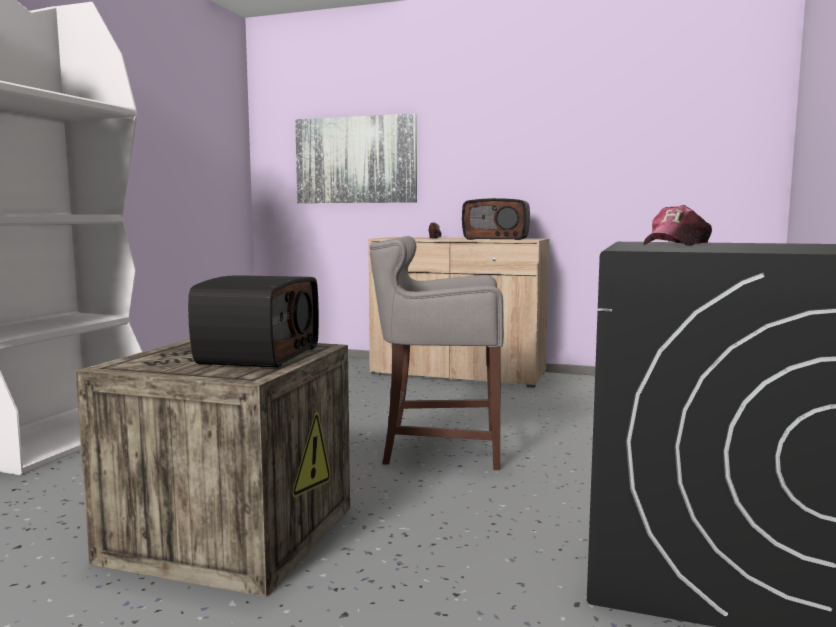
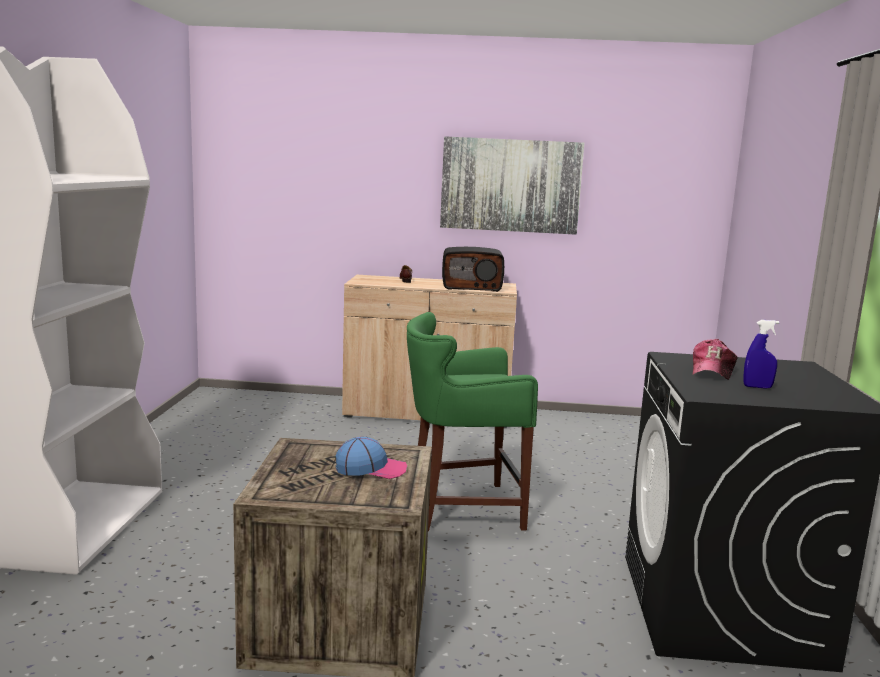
camera: 15 degrees left, 5 degrees up
radio [188,275,319,368] -> cap [335,436,407,479]
picture [295,113,417,203] -> picture moved to [440,136,584,235]
grey stool [370,236,504,470] -> green stool [407,312,538,531]
none -> blue spray bottle [743,320,780,389]

